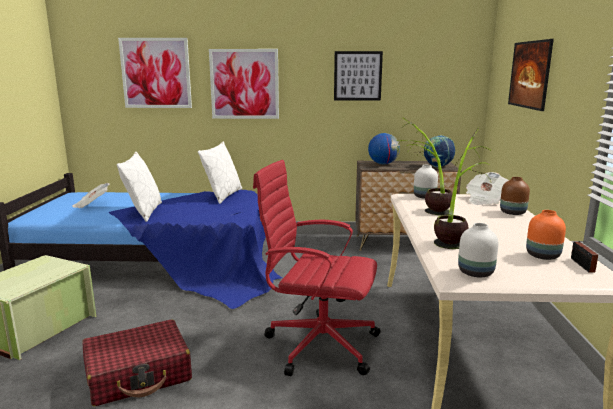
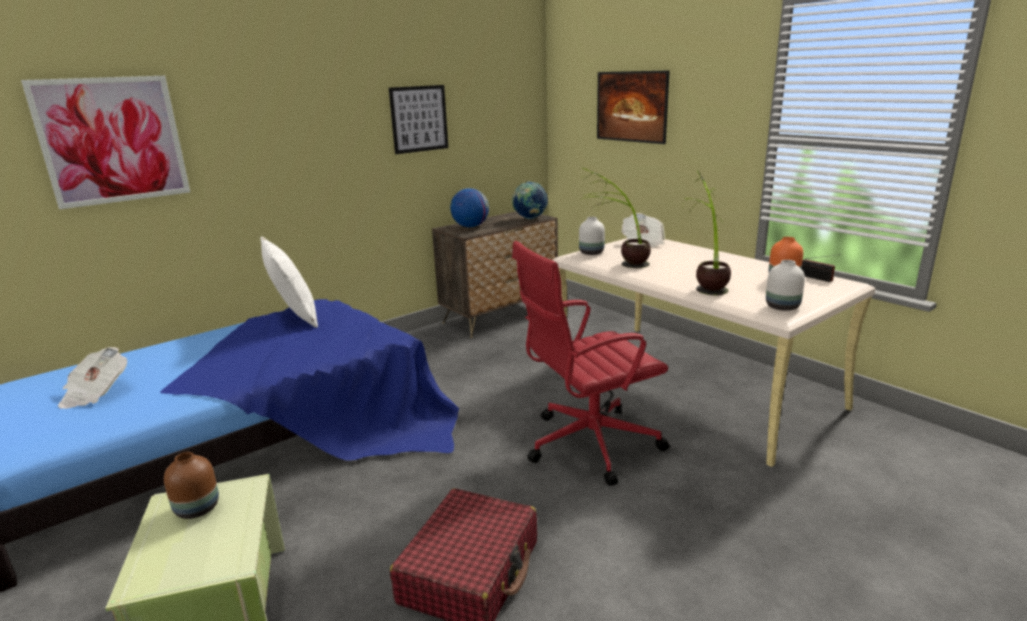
camera: 40 degrees left, 5 degrees up
white pillow [117,152,162,222] -> none
picture [209,49,279,119] -> none
brown vase [500,177,530,215] -> brown vase moved to [164,452,219,519]

